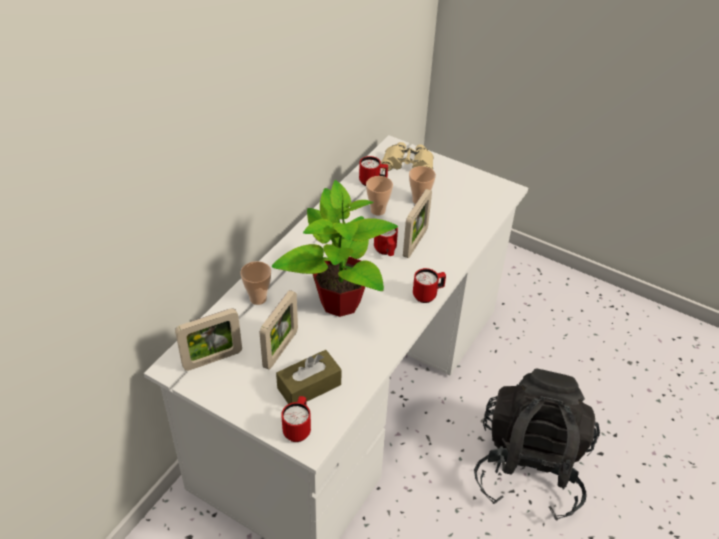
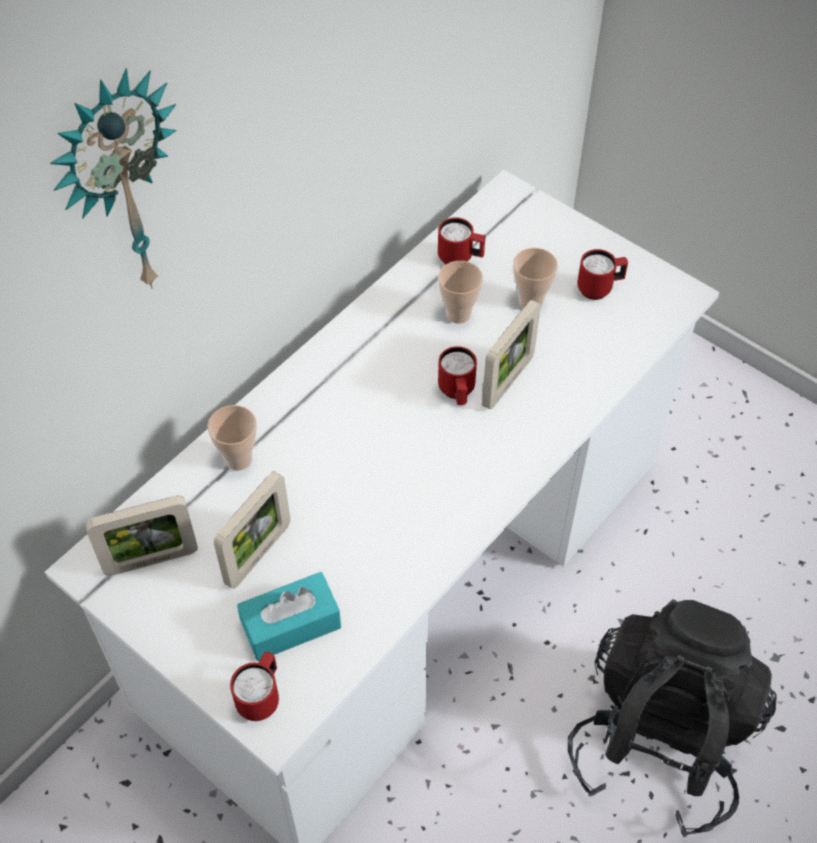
camera: 10 degrees right, 10 degrees up
potted plant [272,180,398,317] -> none
brown tissue box [276,350,342,404] -> turquoise tissue box [237,572,341,661]
beige binoculars [381,142,434,171] -> none
red mug [413,268,446,303] -> red mug moved to [577,249,628,300]
none -> wall clock [50,68,177,289]

